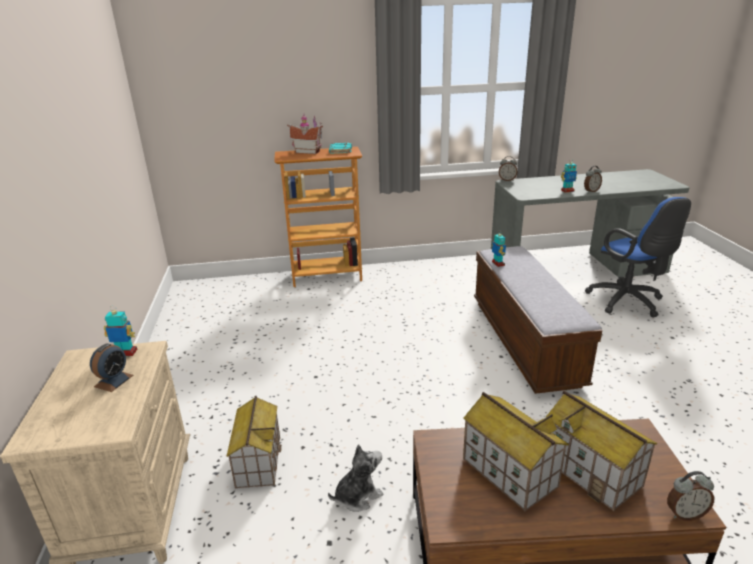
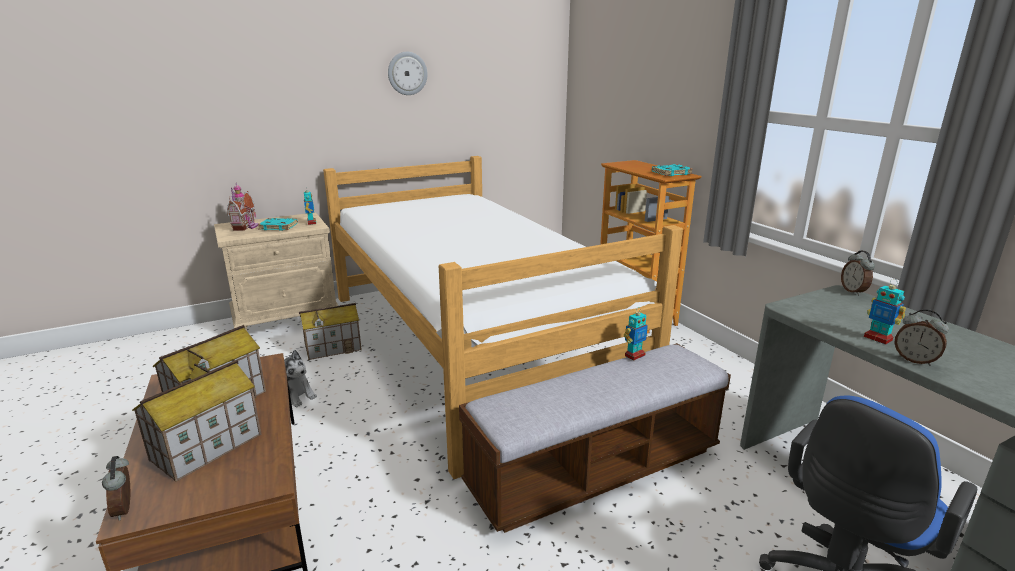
camera: 70 degrees right, 5 degrees down
alarm clock [90,343,133,392] -> turquoise book [258,218,298,231]
toy house [287,114,323,154] -> toy house moved to [227,183,258,231]
none -> bed [323,156,683,479]
none -> wall clock [388,52,428,95]

